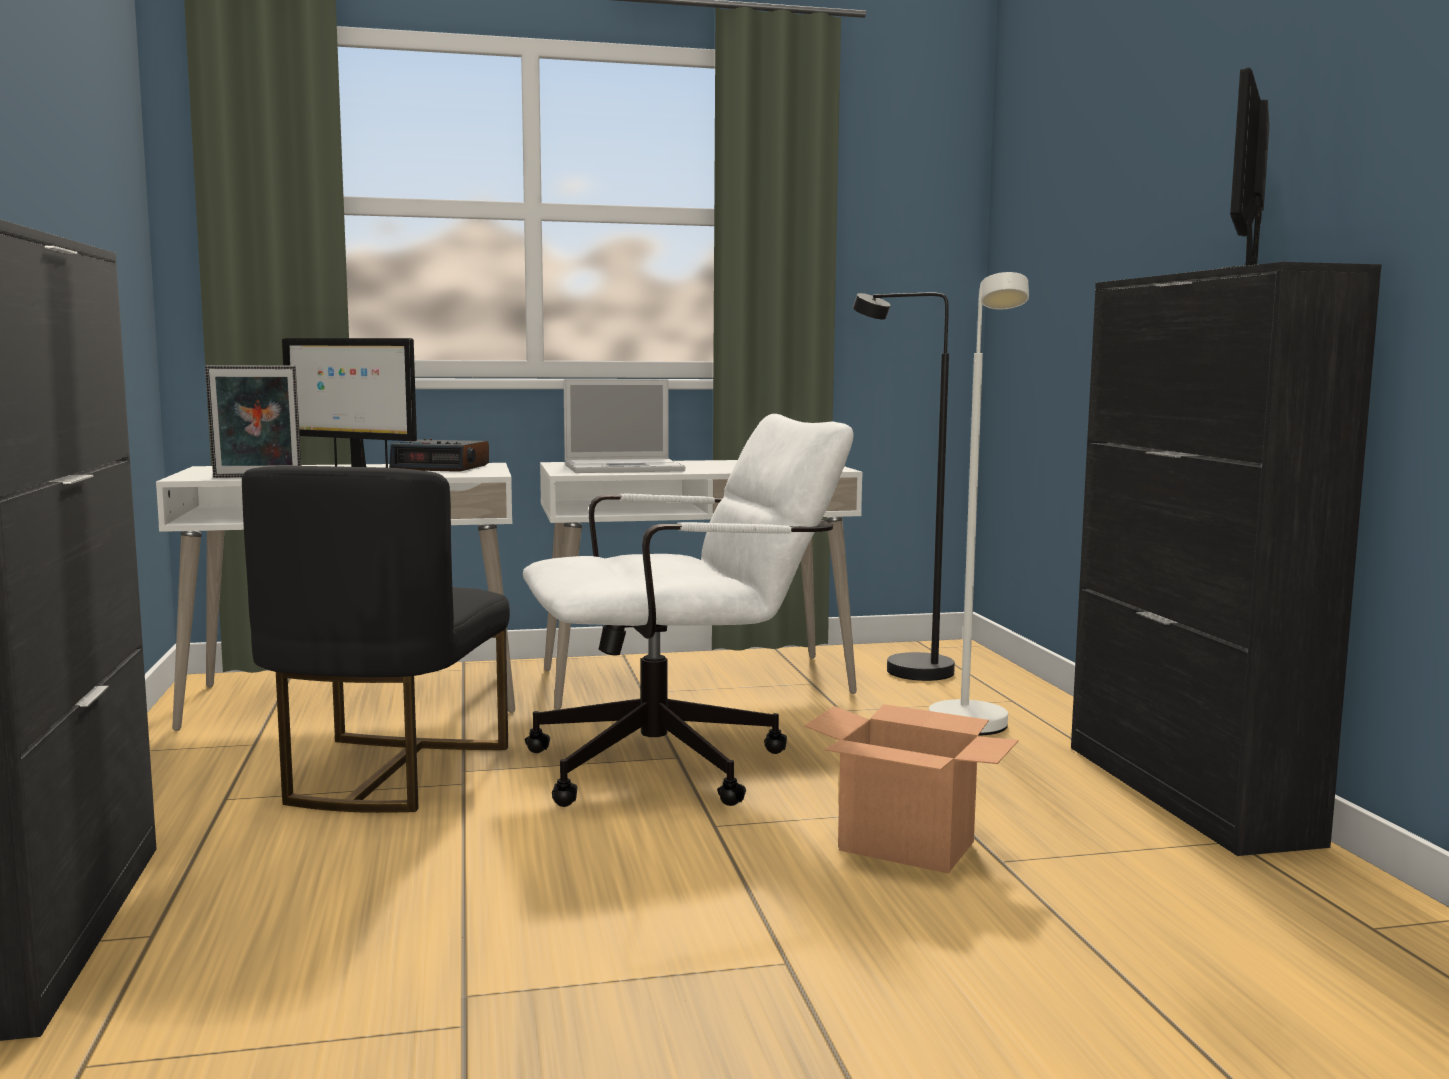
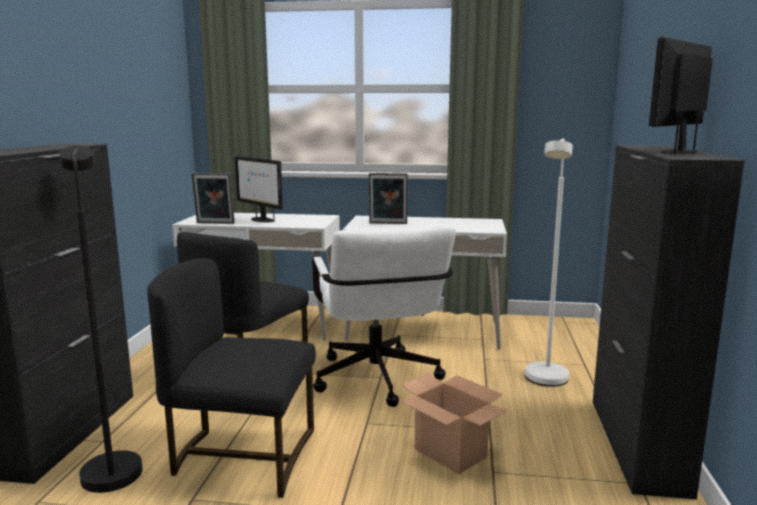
camera: 20 degrees right, 5 degrees up
alarm clock [389,439,489,472] -> none
white office chair [523,414,853,807] -> white office chair turned 75 degrees clockwise [312,225,456,407]
laptop [564,379,685,473] -> picture frame [369,173,408,224]
black floor lamp [853,293,955,681] -> black floor lamp moved to [59,146,143,493]
none -> black chair [147,258,316,498]

